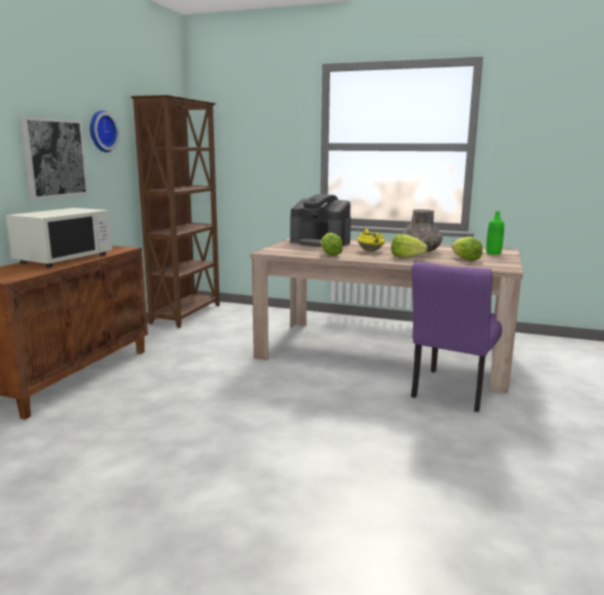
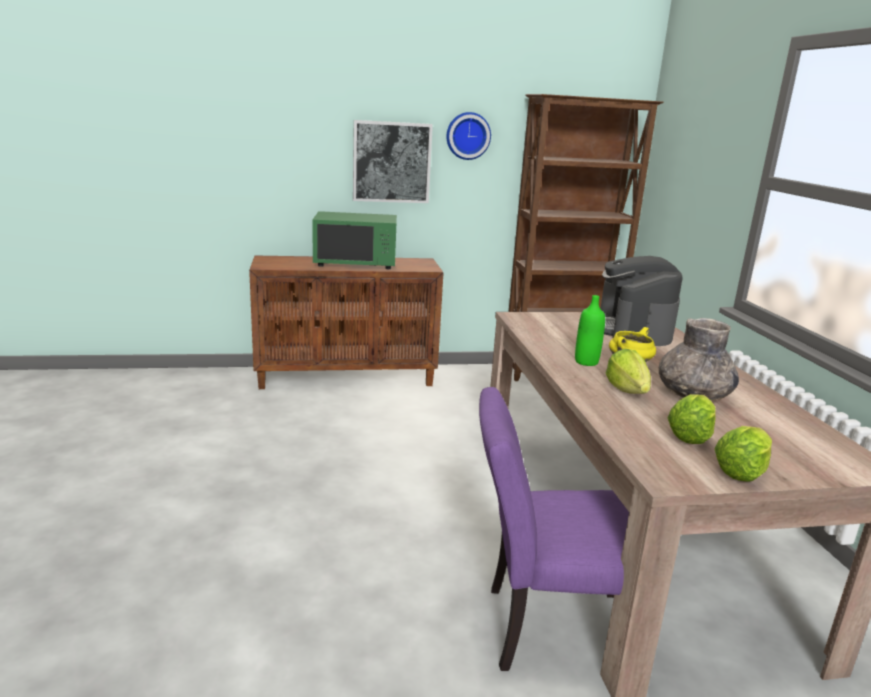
camera: 60 degrees right, 5 degrees up
white microwave [6,208,112,267] -> green microwave [312,211,397,269]
lettuce [321,233,343,256] -> lettuce moved to [715,426,772,482]
green bottle [486,211,504,255] -> green bottle moved to [575,295,605,366]

